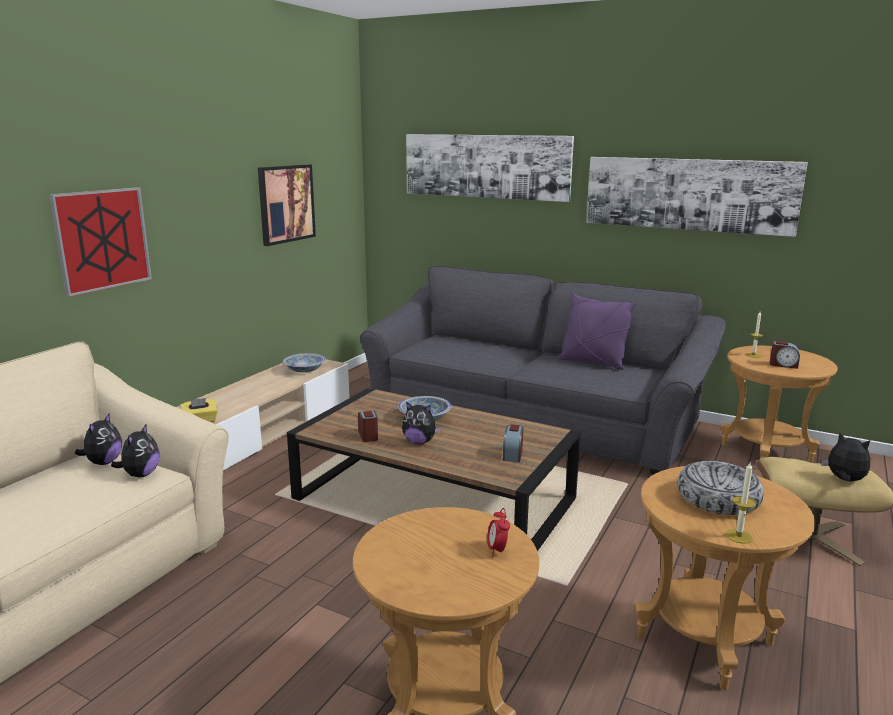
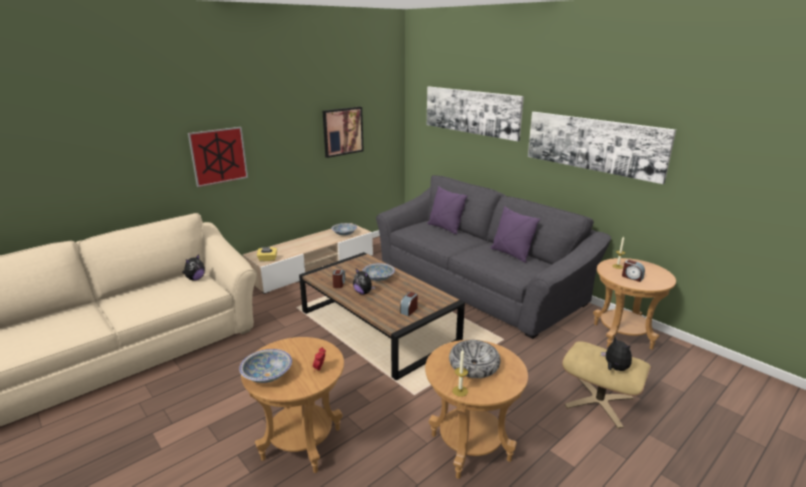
camera: 20 degrees right, 5 degrees up
plush toy [111,423,160,477] -> none
none -> bowl [239,349,292,383]
none -> purple pillow [427,186,468,234]

